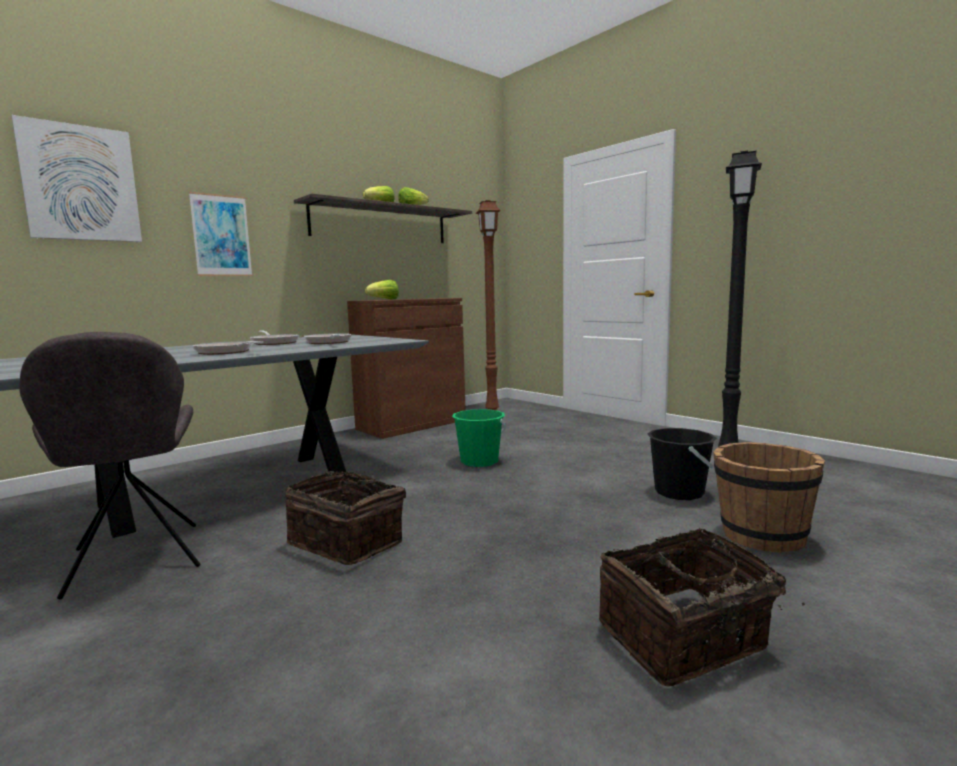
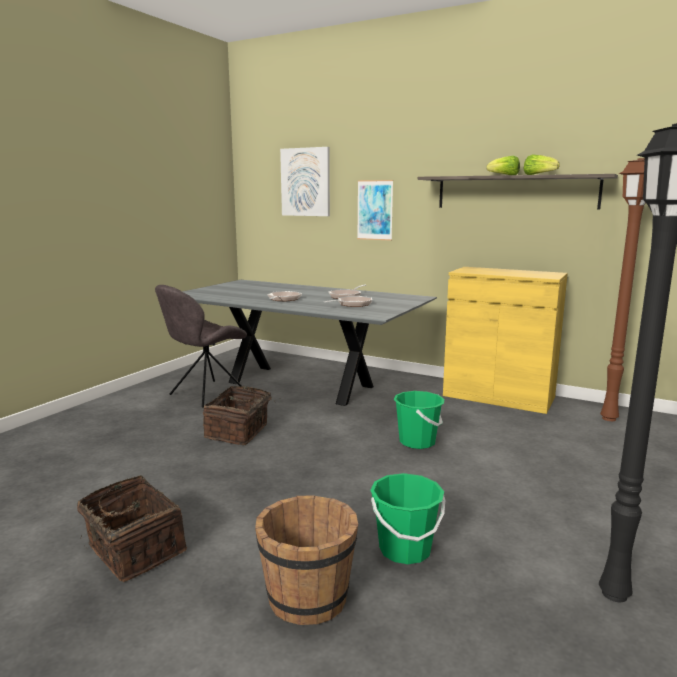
camera: 70 degrees right, 5 degrees up
brown cabinet [347,298,466,439] -> yellow cabinet [443,267,568,414]
lettuce [365,280,399,300] -> none
black bucket [647,428,717,500] -> green bucket [370,473,445,564]

